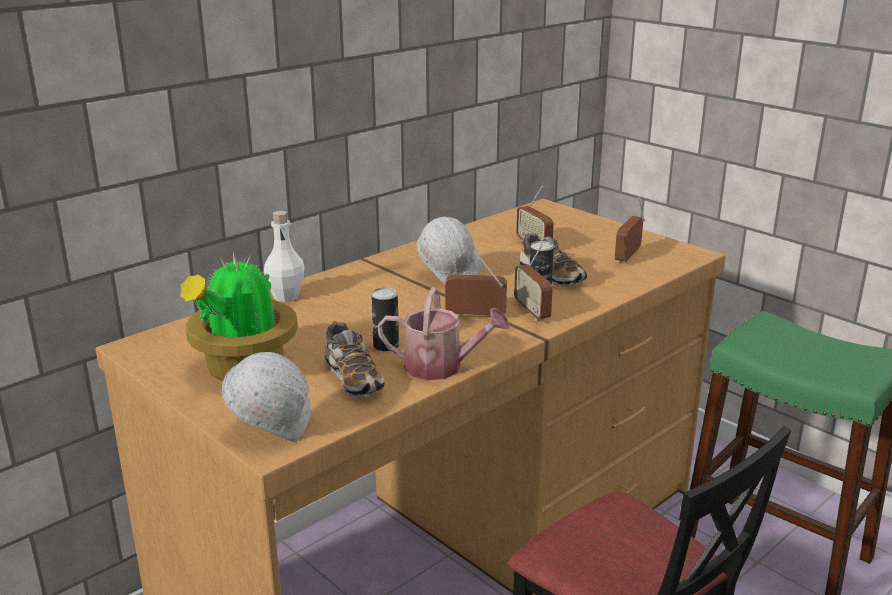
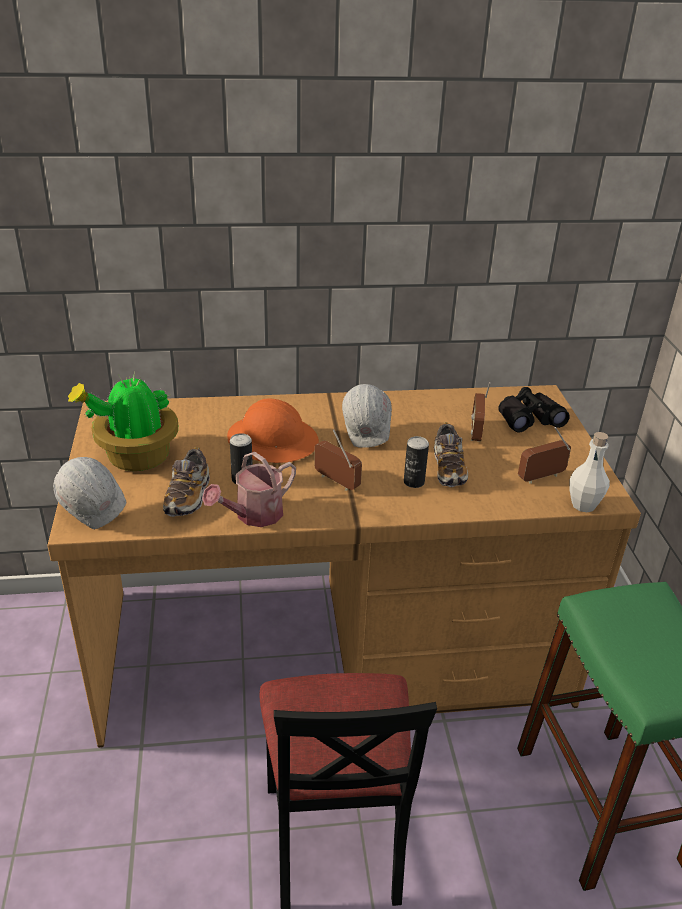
camera: 35 degrees right, 10 degrees up
white bottle [264,211,305,302] -> white bottle moved to [569,432,610,512]
watering can [377,287,510,380] -> watering can turned 90 degrees clockwise [202,452,296,527]
radio [514,243,552,321] -> none
none -> orange hard hat [227,398,319,463]
none -> black binoculars [498,387,570,432]

